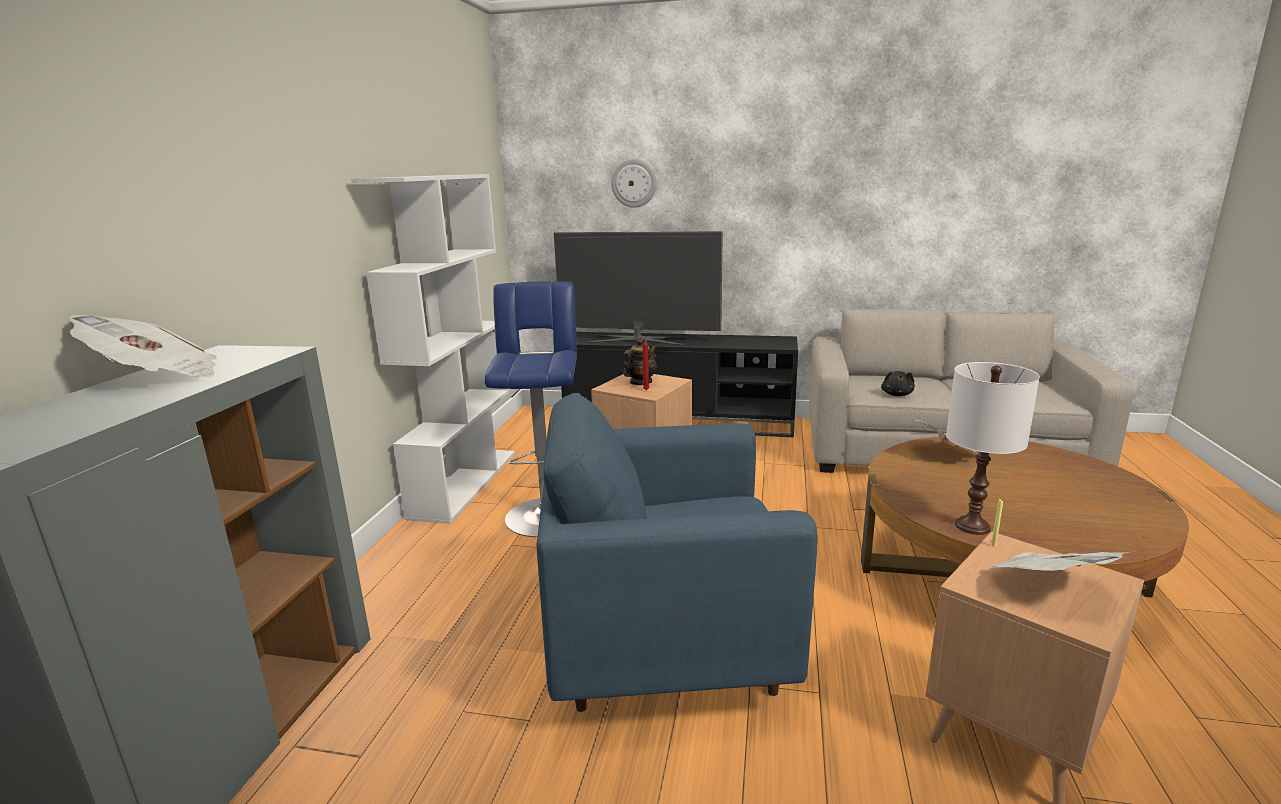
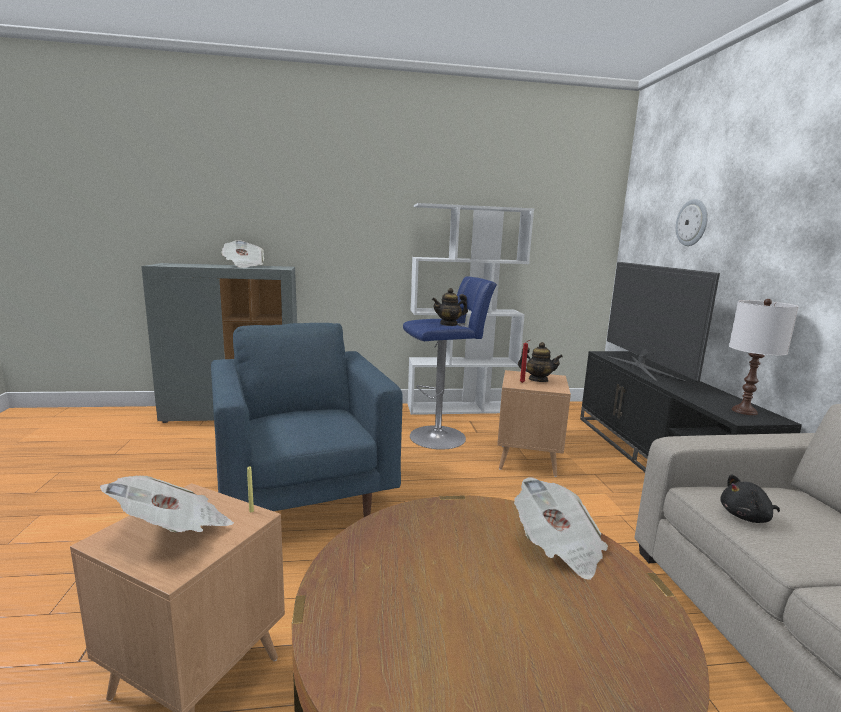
camera: 70 degrees right, 5 degrees down
white table lamp [946,362,1040,535] -> white table lamp moved to [729,299,799,415]
none -> teapot [432,288,468,326]

